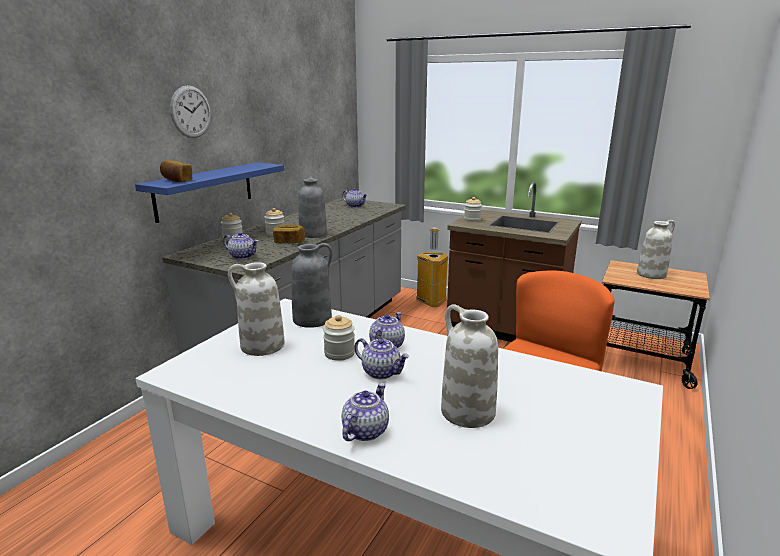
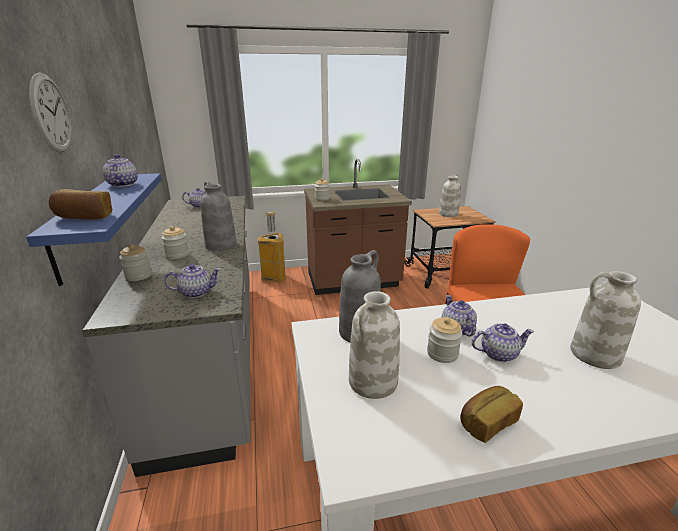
camera: 40 degrees left, 5 degrees up
bread [273,224,306,243] -> bread moved to [461,386,523,443]
teapot [342,383,389,441] -> teapot moved to [103,154,138,187]

